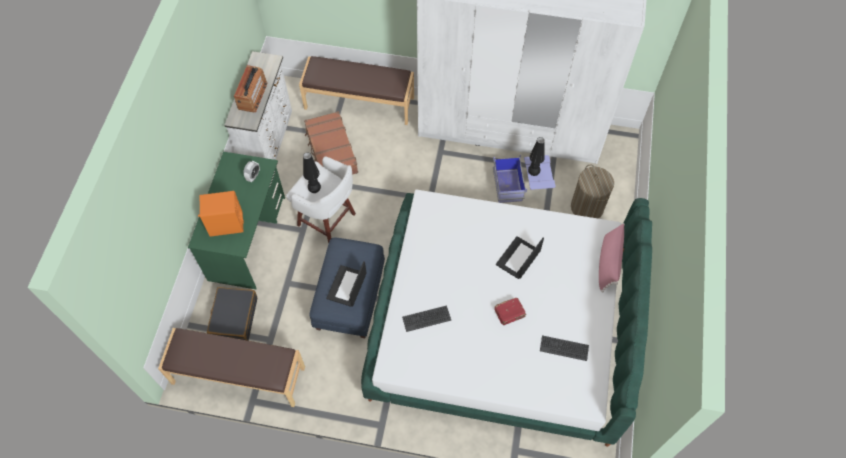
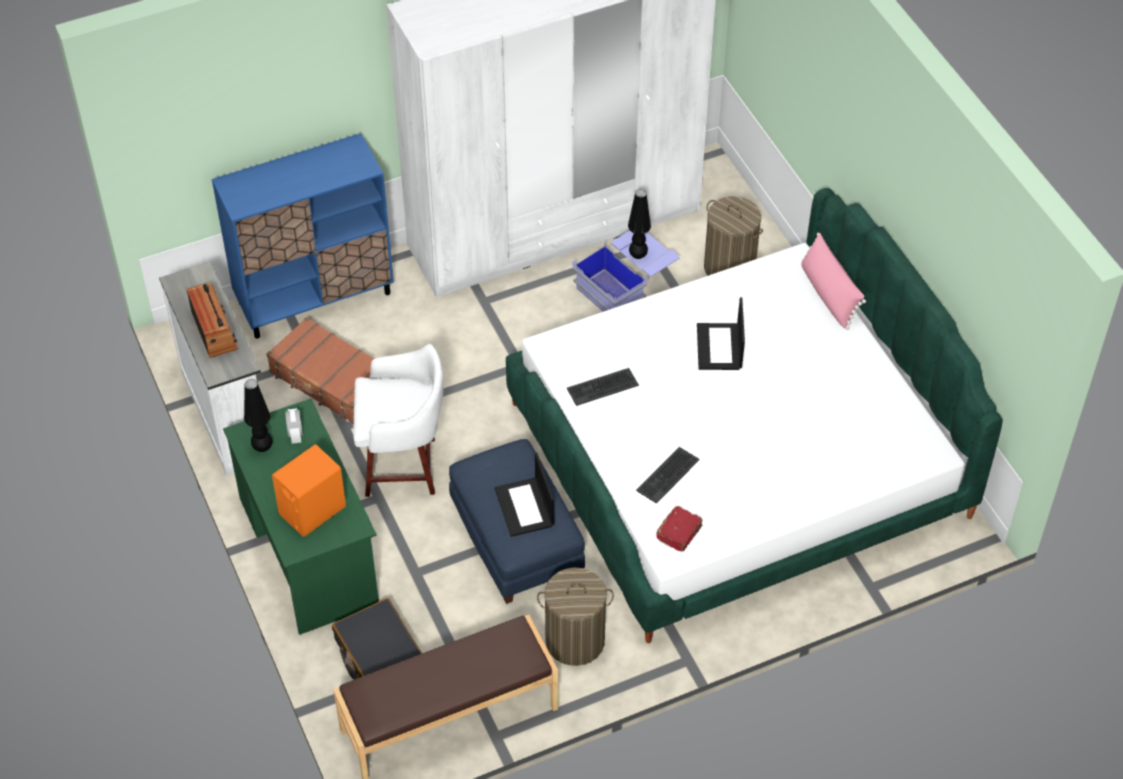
camera: 35 degrees left, 10 degrees down
brown bench [299,56,414,125] -> blue cabinet [212,133,394,338]
black table lamp [303,152,321,193] -> black table lamp moved to [244,379,272,452]
red book [494,298,526,325] -> red book moved to [656,506,703,551]
keyboard [540,335,589,361] -> keyboard moved to [567,368,639,406]
none -> laundry basket [537,568,614,666]

